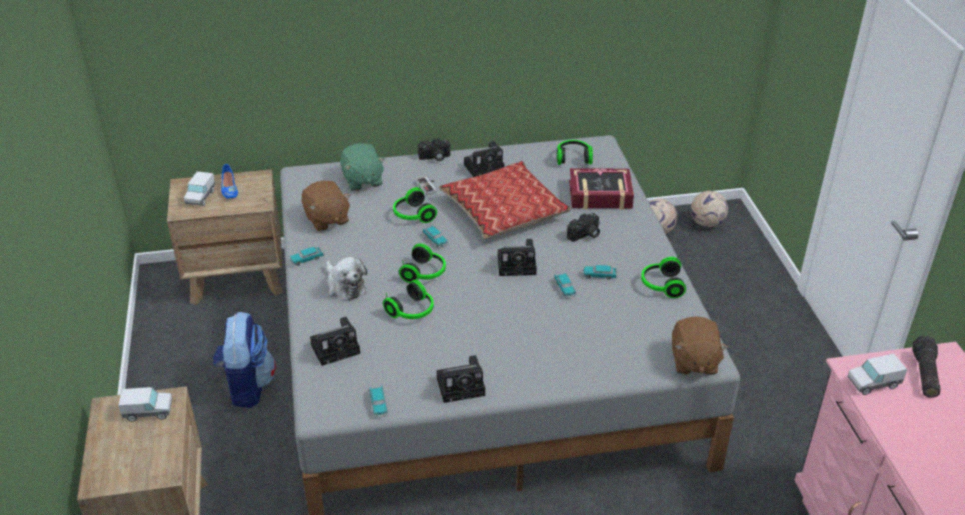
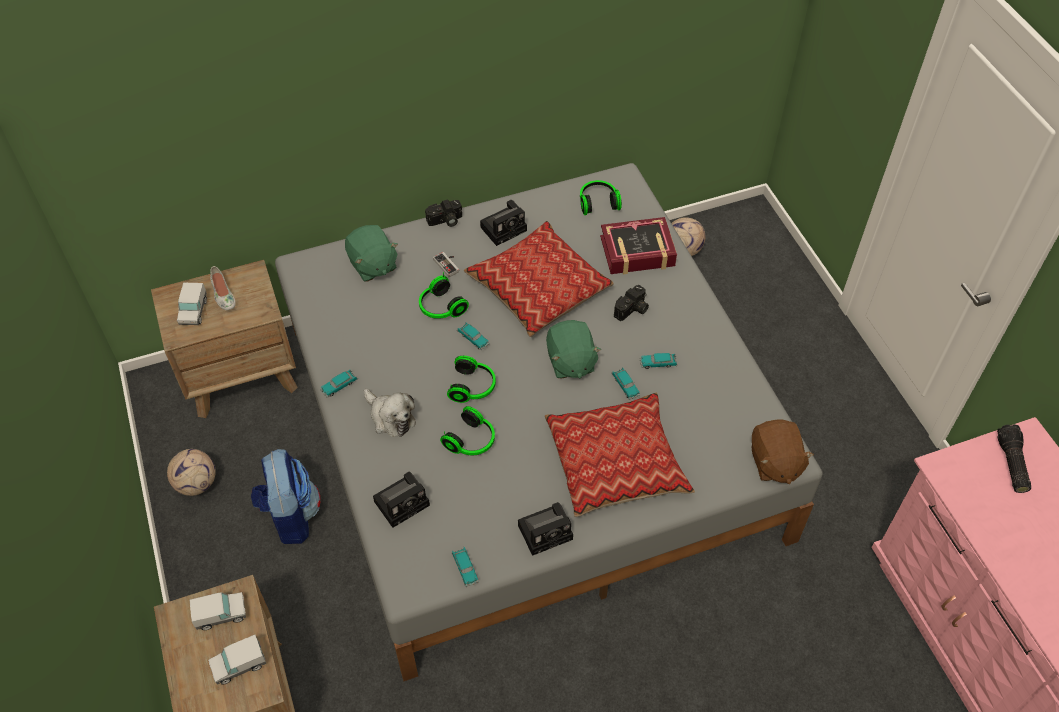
camera: 10 degrees left, 15 degrees up
blue shoe [221,164,238,199] -> white shoe [210,266,236,310]
brown plush toy [302,181,351,231] -> none
camera [498,239,537,276] -> green plush toy [546,320,601,379]
headphones [641,254,686,298] -> none
football [691,191,728,227] -> football moved to [167,449,216,496]
toy truck [848,354,907,395] -> toy truck moved to [208,635,266,685]
none -> pillow [545,392,695,517]

